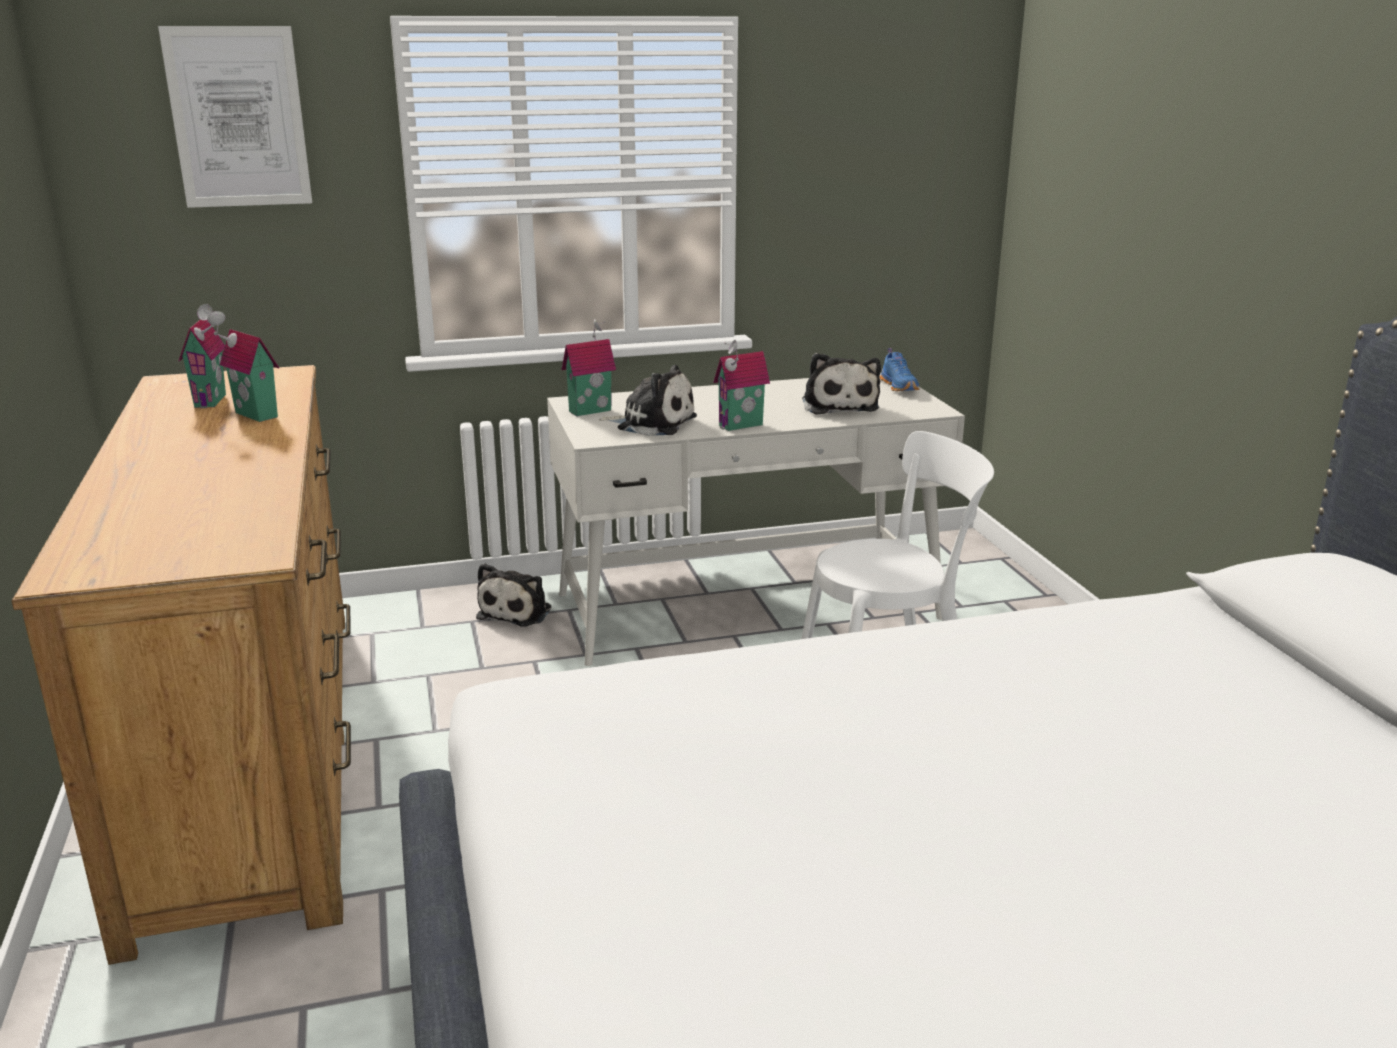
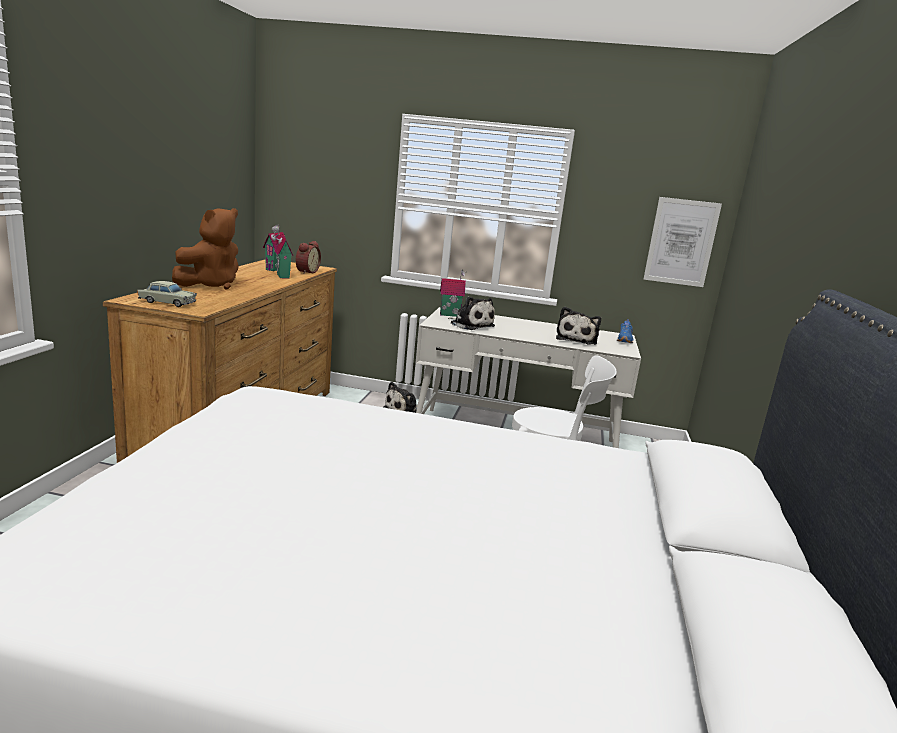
camera: 25 degrees right, 5 degrees down
picture [158,26,312,208] -> picture moved to [644,197,722,287]
toy house [713,340,770,431] -> none
none -> beige toy car [137,281,197,307]
none -> brown plush toy [172,208,239,290]
none -> alarm clock [296,241,321,274]

